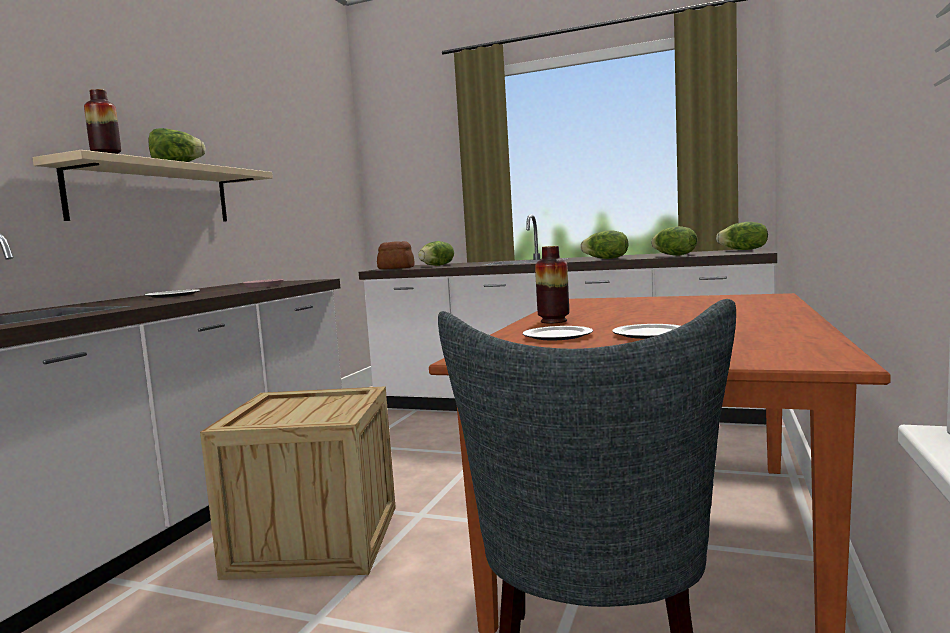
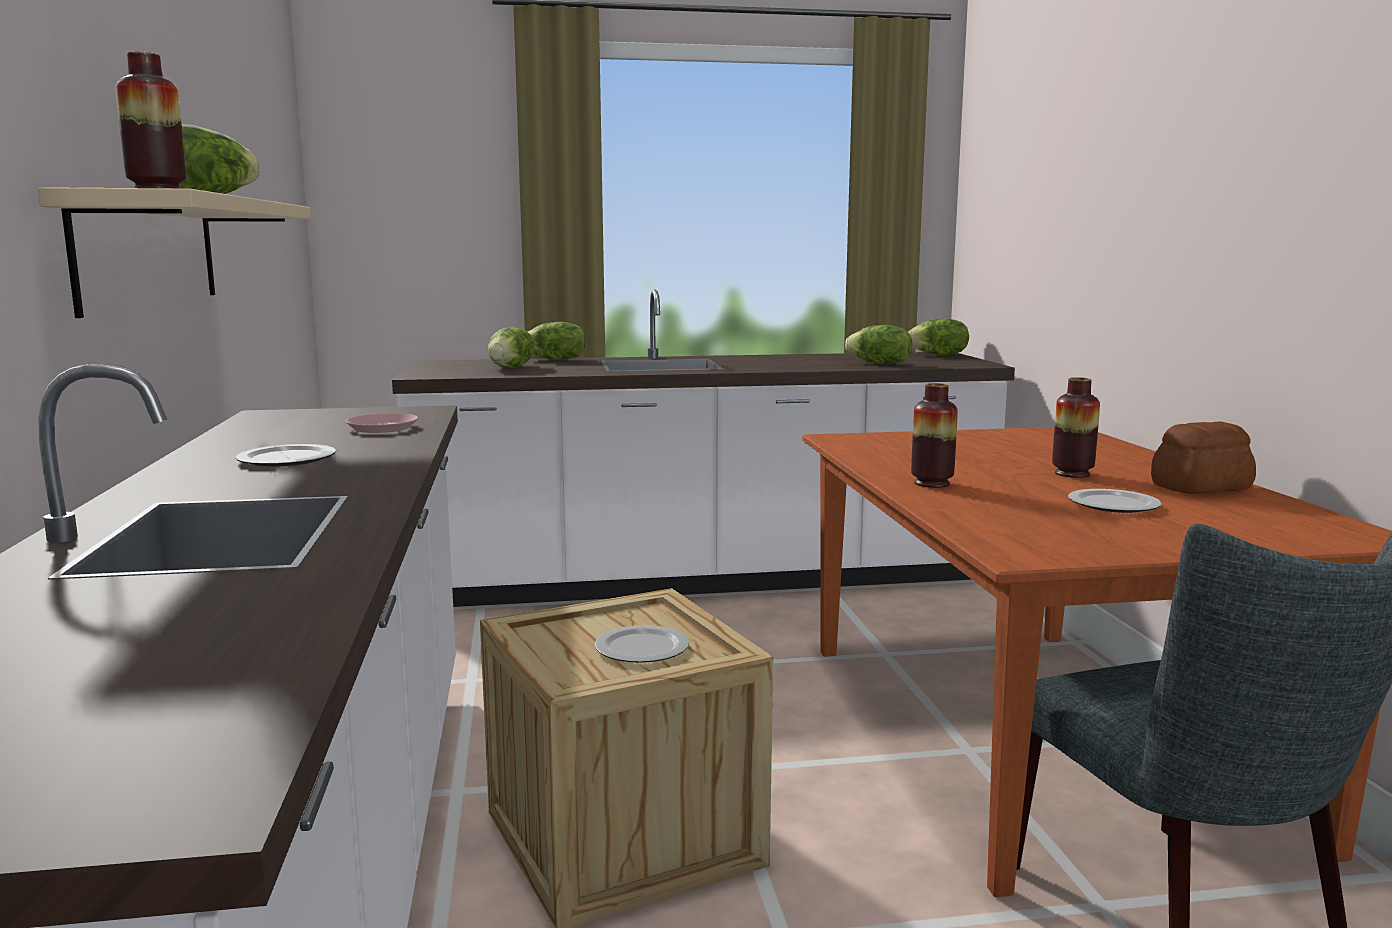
camera: 30 degrees left, 5 degrees up
bread [377,241,415,269] -> bread moved to [1151,422,1256,494]
plate [523,326,593,340] -> plate moved to [595,625,689,663]
lettuce [580,230,628,259] -> lettuce moved to [528,322,586,360]
none -> vase [1052,377,1100,478]

